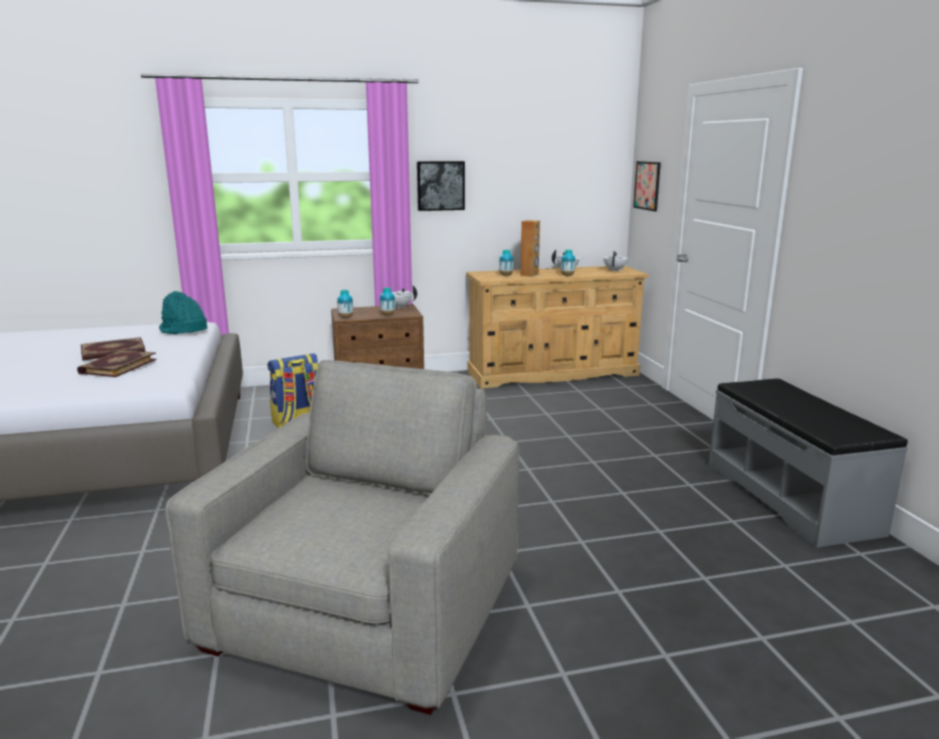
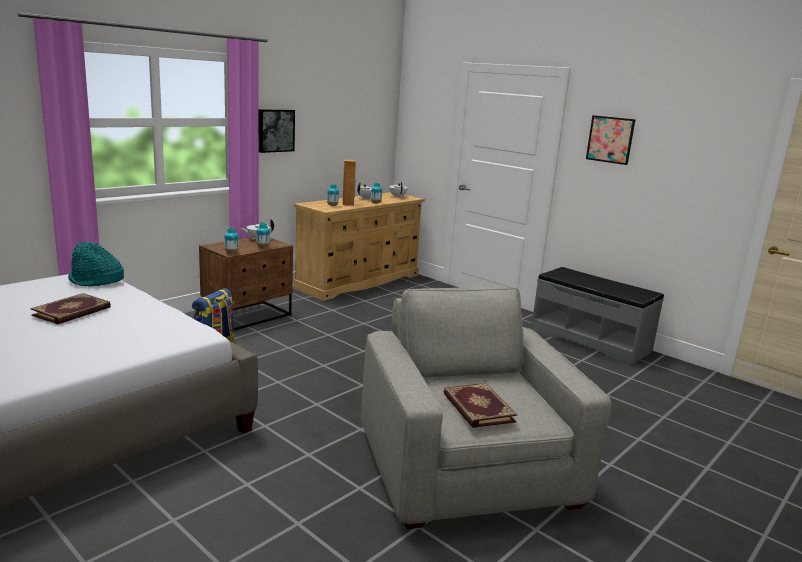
camera: 35 degrees left, 0 degrees up
book [77,350,157,377] -> book moved to [443,383,518,428]
picture [633,161,661,211] -> picture moved to [586,115,636,165]

